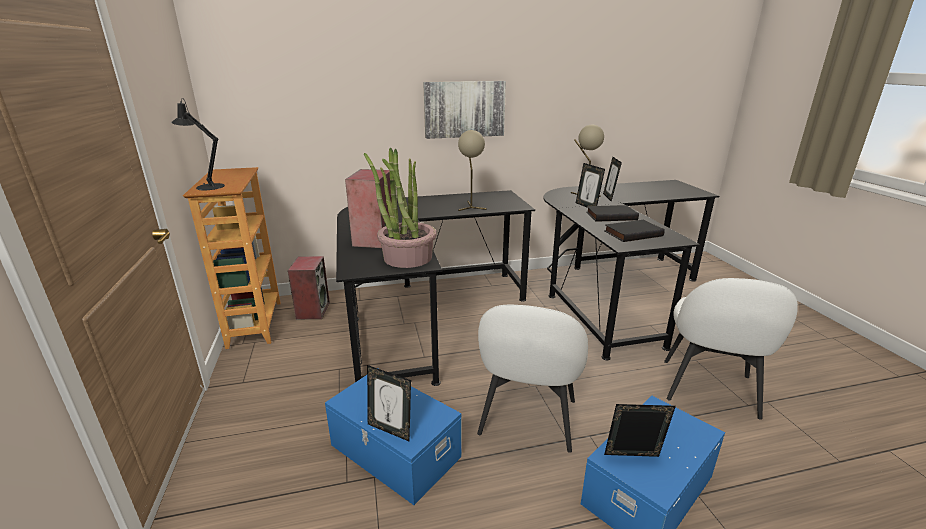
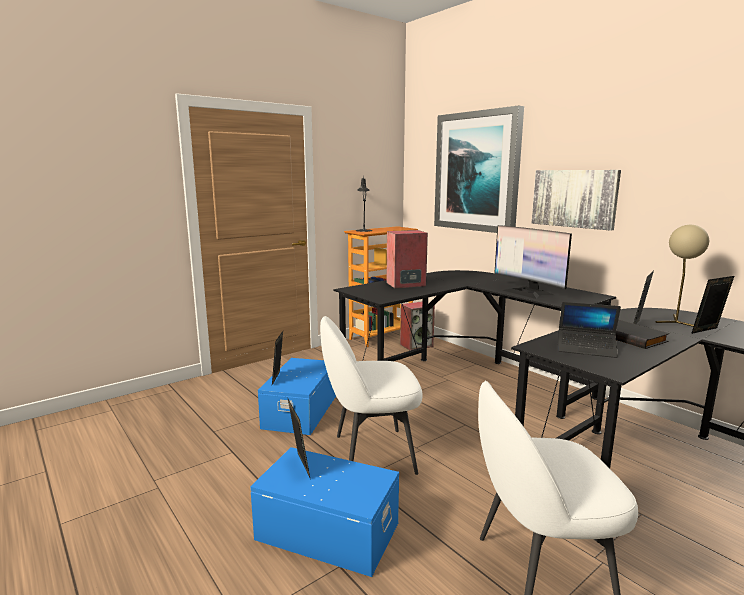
camera: 65 degrees right, 10 degrees down
potted plant [364,147,437,268] -> none
beige table lamp [458,130,487,211] -> monitor [494,225,572,299]
black book [604,220,665,242] -> laptop [558,302,621,358]
none -> picture [434,106,524,233]

